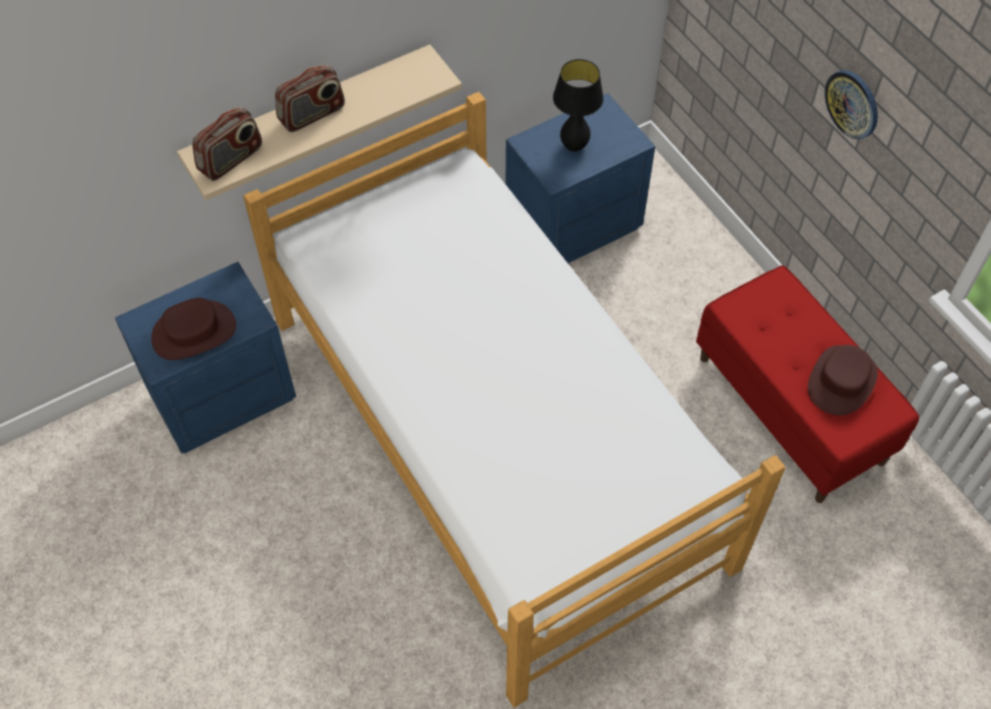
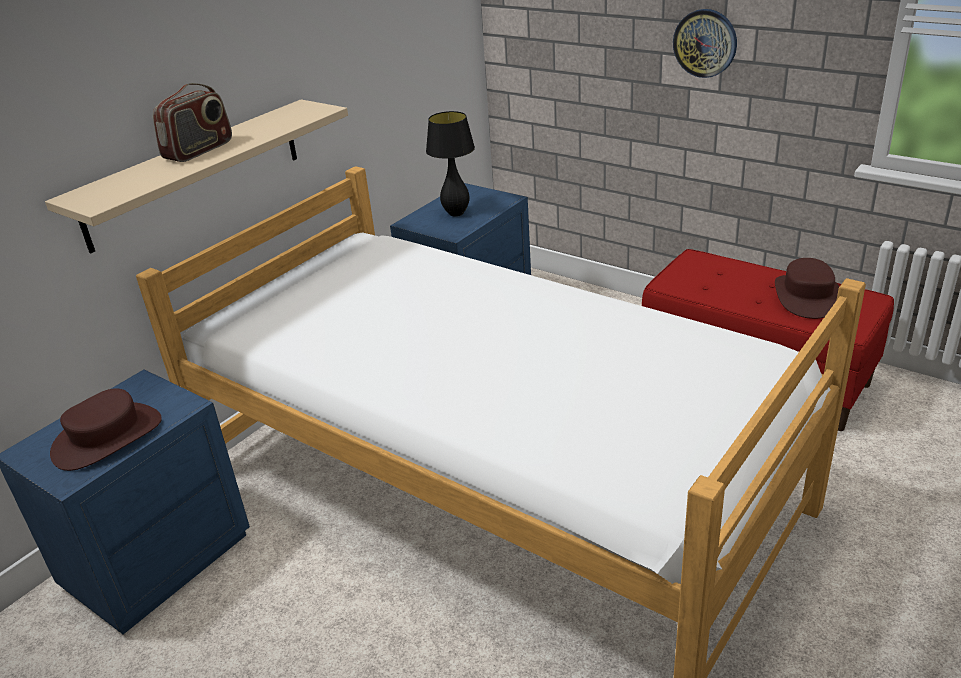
camera: 20 degrees left, 25 degrees down
radio [192,107,262,181] -> none

